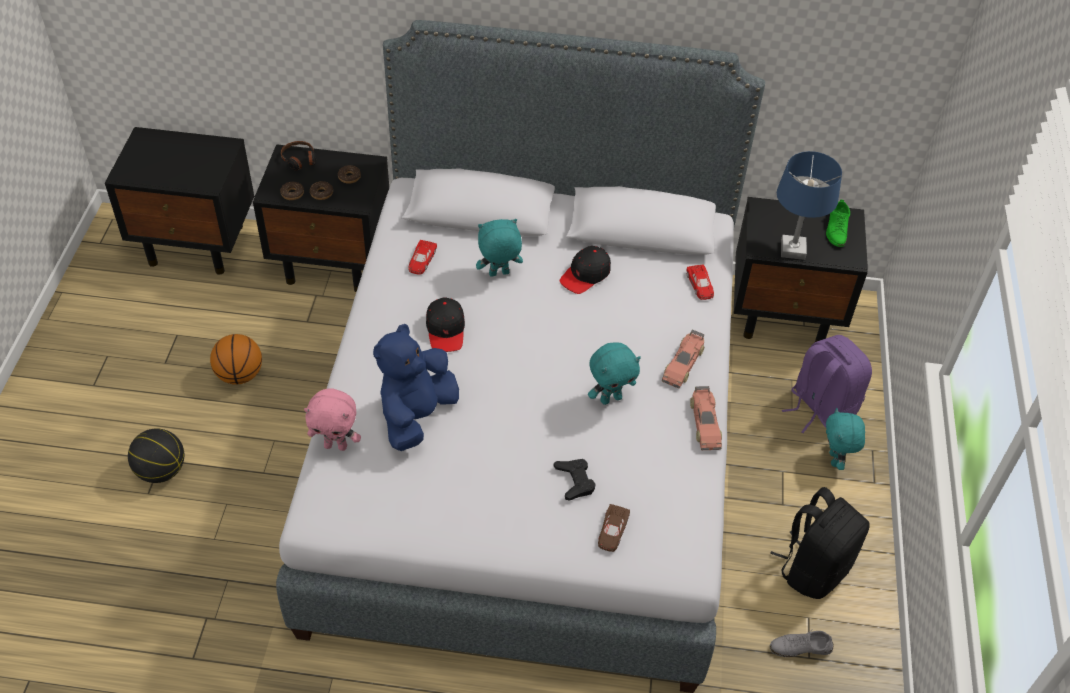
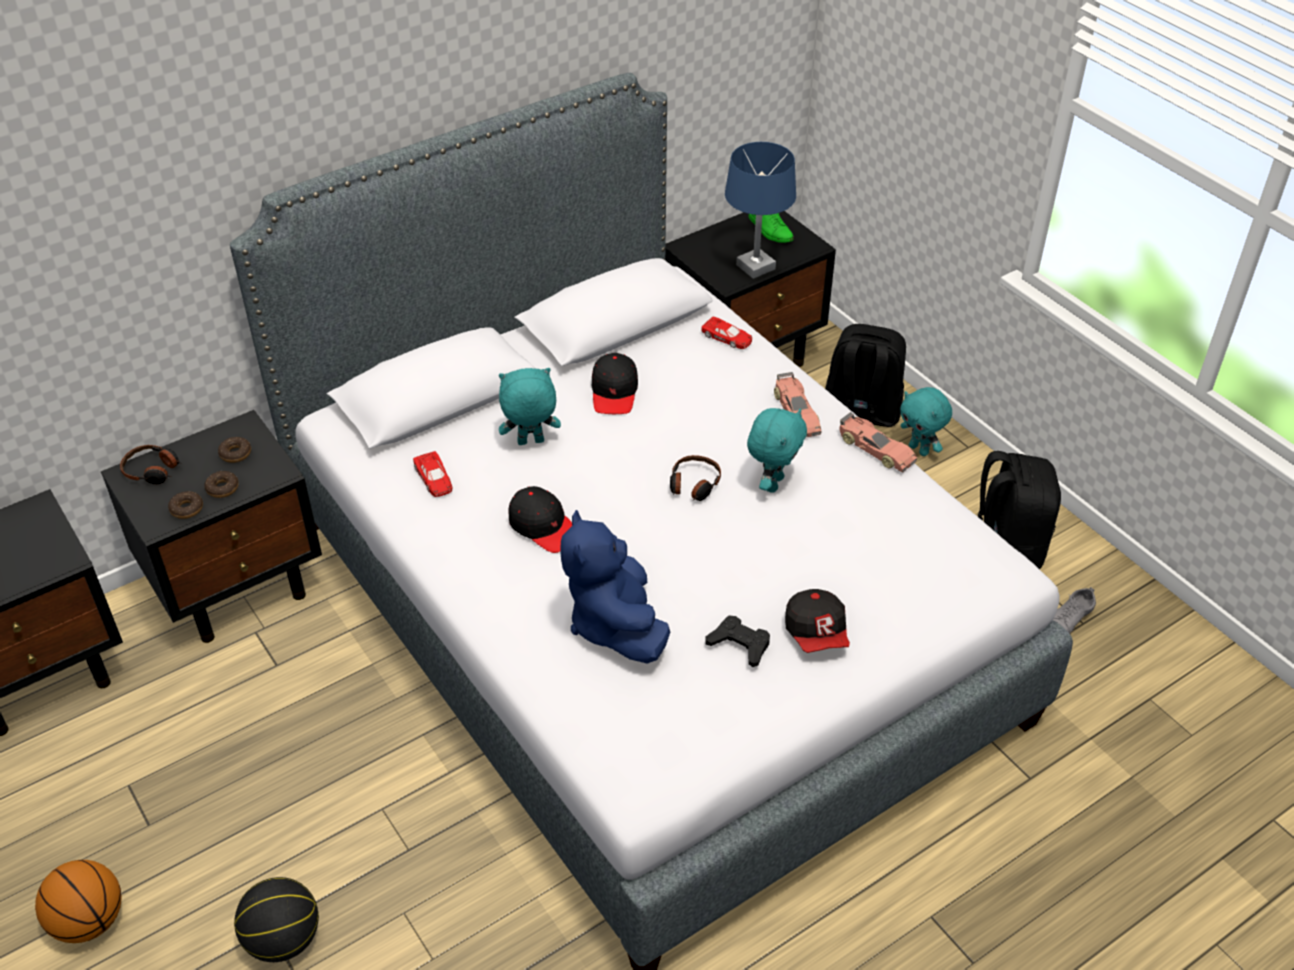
camera: 40 degrees left, 5 degrees down
basketball [210,334,262,385] -> basketball moved to [35,860,122,943]
pink plush toy [304,388,361,451] -> none
turquoise plush toy [476,219,523,277] -> turquoise plush toy turned 45 degrees clockwise [499,368,561,445]
black game controller [554,459,595,501] -> black game controller moved to [705,616,770,667]
brown toy car [598,504,630,552] -> none
purple backpack [782,335,872,433] -> black backpack [825,324,906,427]
none -> headphones [670,455,721,501]
none -> cap [785,589,850,653]

